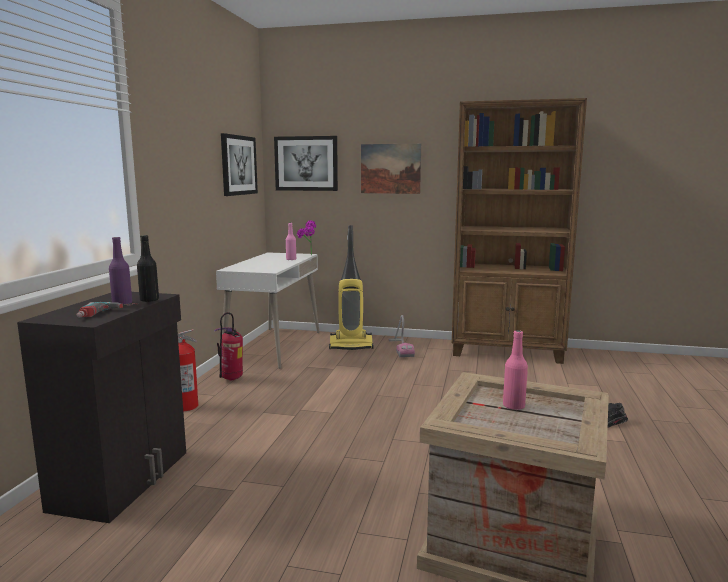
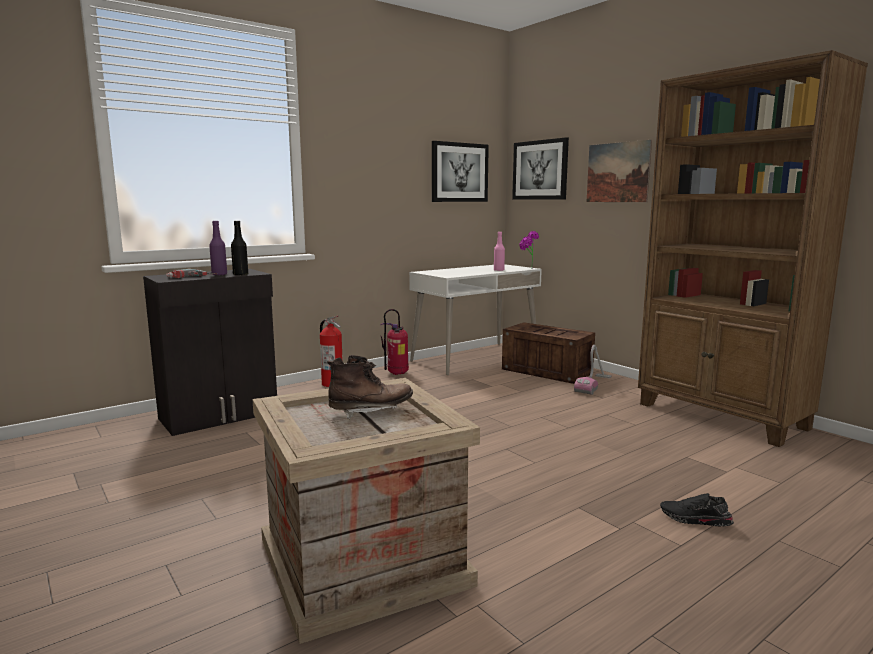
camera: 40 degrees right, 0 degrees up
vacuum cleaner [329,225,373,350] -> crate [502,322,595,384]
pink bottle [503,330,528,410] -> brown boot [327,355,413,419]

